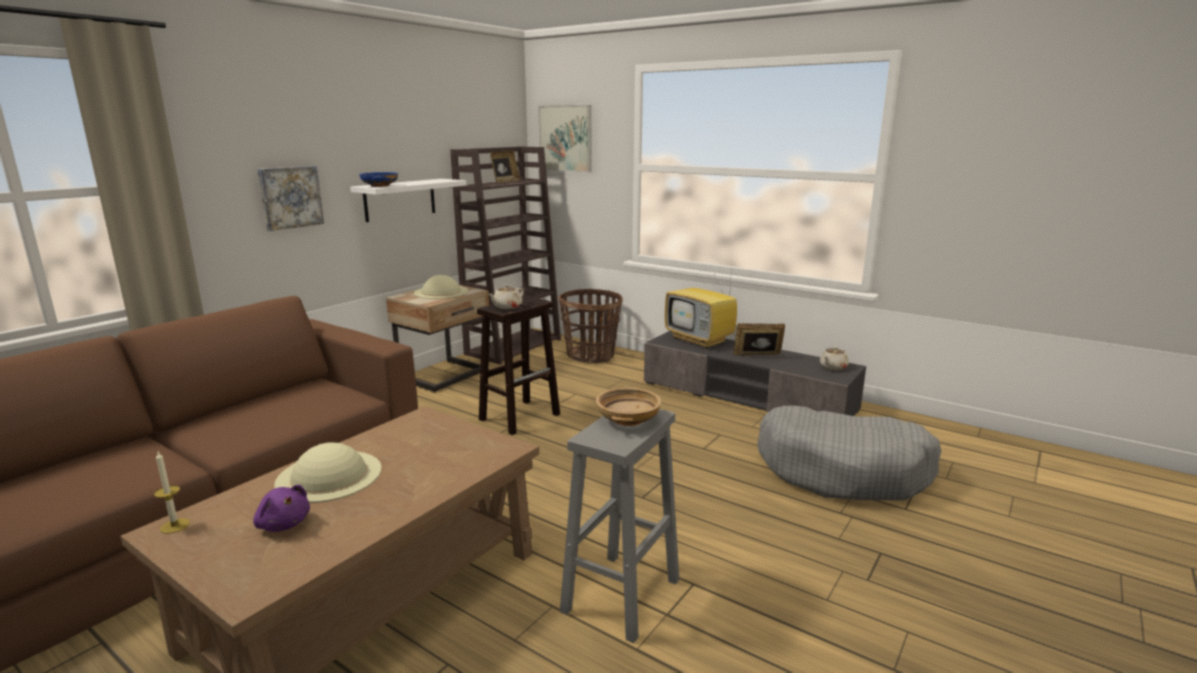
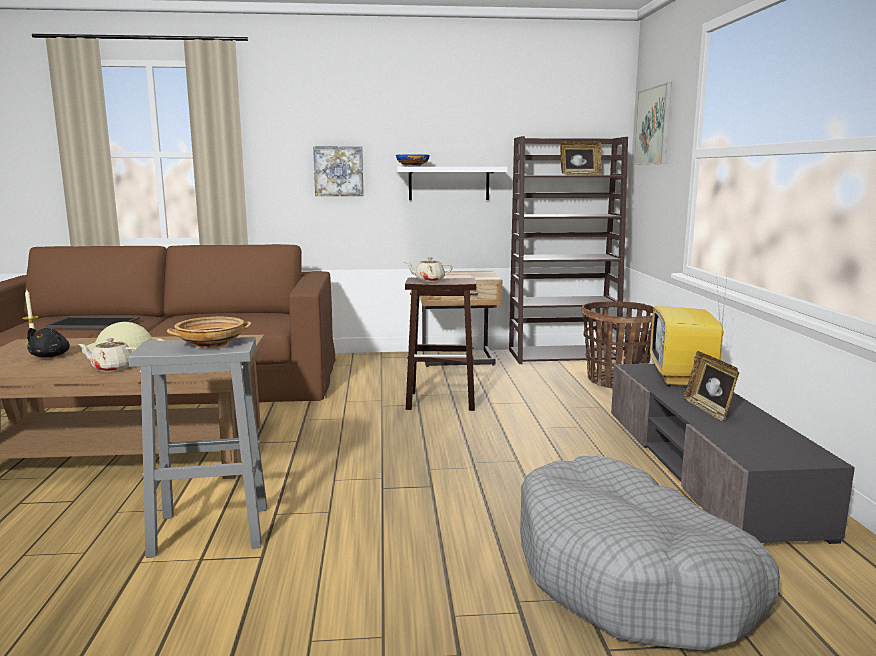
camera: 50 degrees right, 5 degrees down
purple plush toy [253,485,310,532] -> black plush toy [27,328,70,358]
beige hat [414,275,468,299] -> none
picture frame [733,323,785,356] -> picture frame turned 150 degrees counterclockwise [684,351,739,421]
beige teapot [820,347,849,370] -> beige teapot moved to [78,338,137,372]
none -> tray [45,316,140,329]

